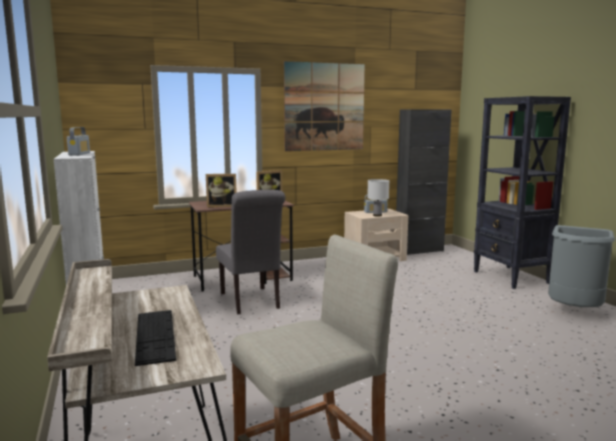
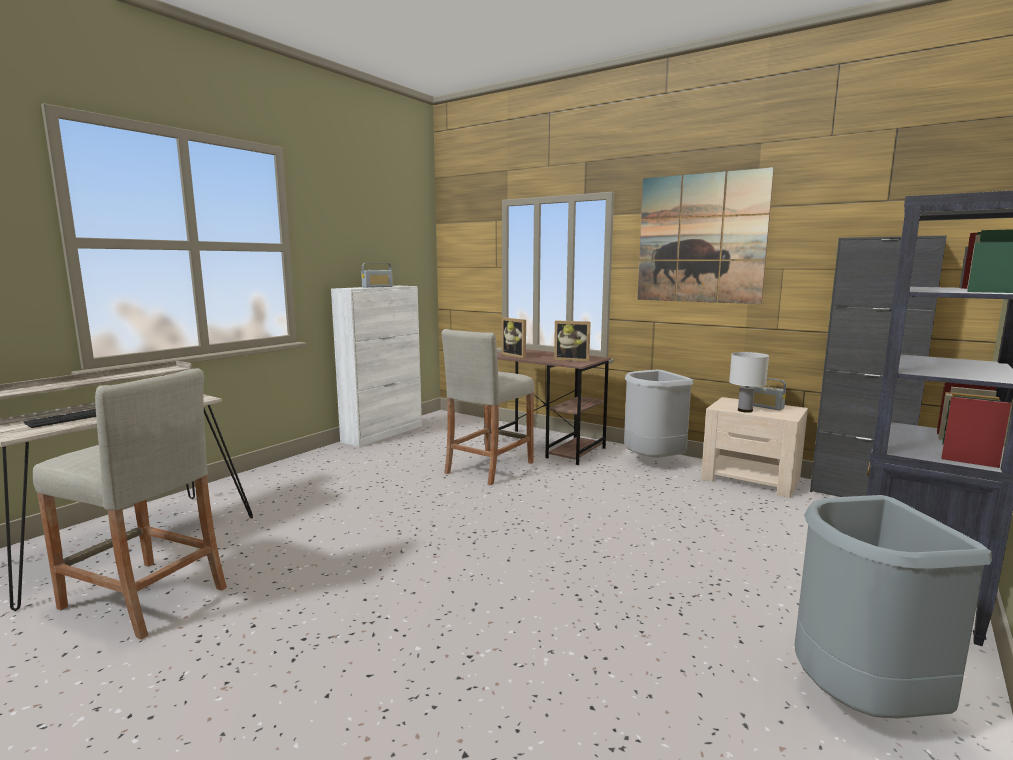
camera: 55 degrees right, 0 degrees up
grey chair [216,190,285,314] -> beige stool [441,329,534,485]
none -> grey trash can [624,369,694,458]

